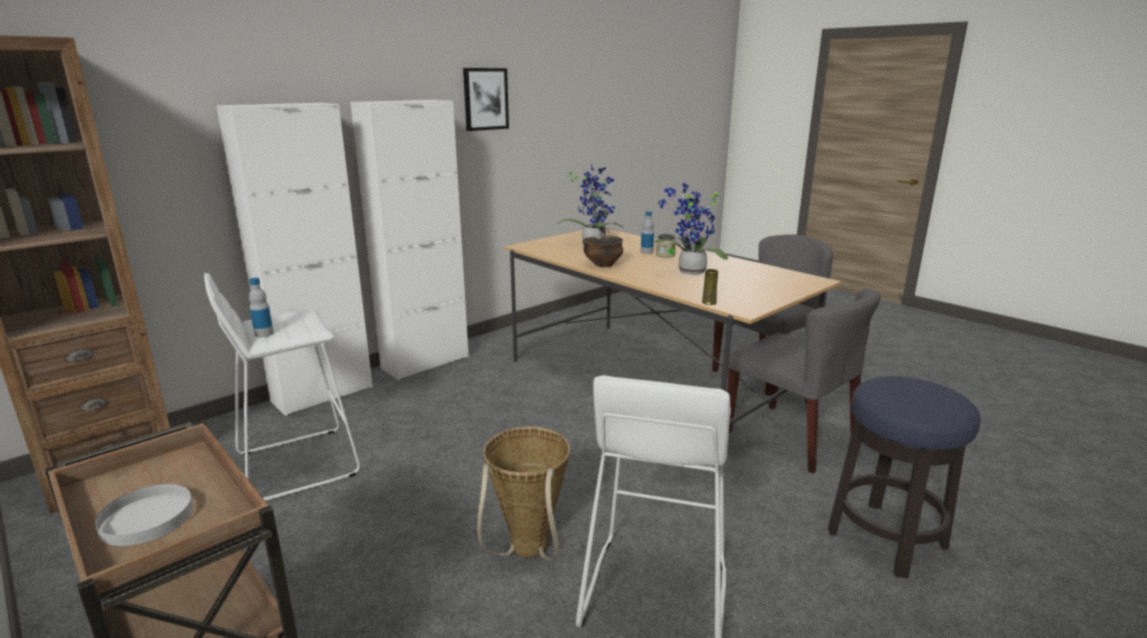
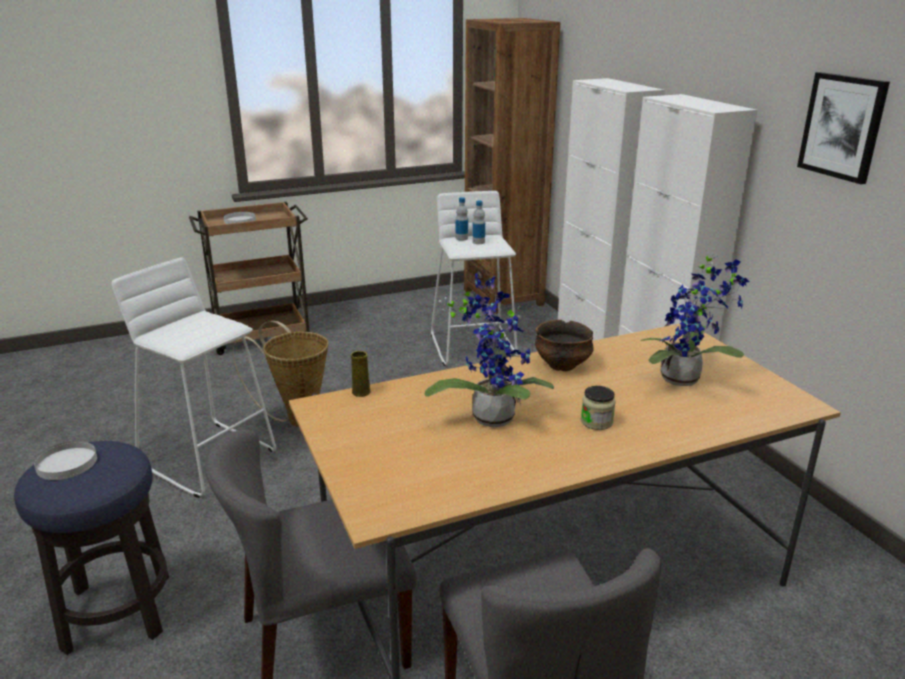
camera: 110 degrees right, 5 degrees up
bottle [641,211,654,254] -> bottle moved to [472,201,485,244]
none -> white plate [34,441,97,480]

